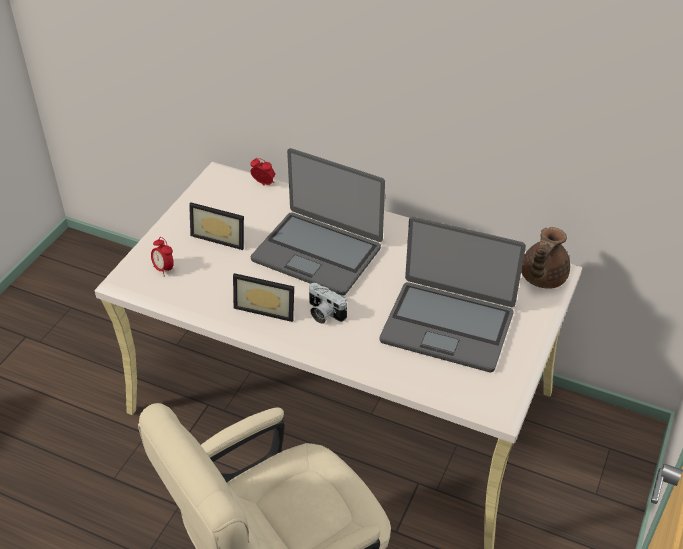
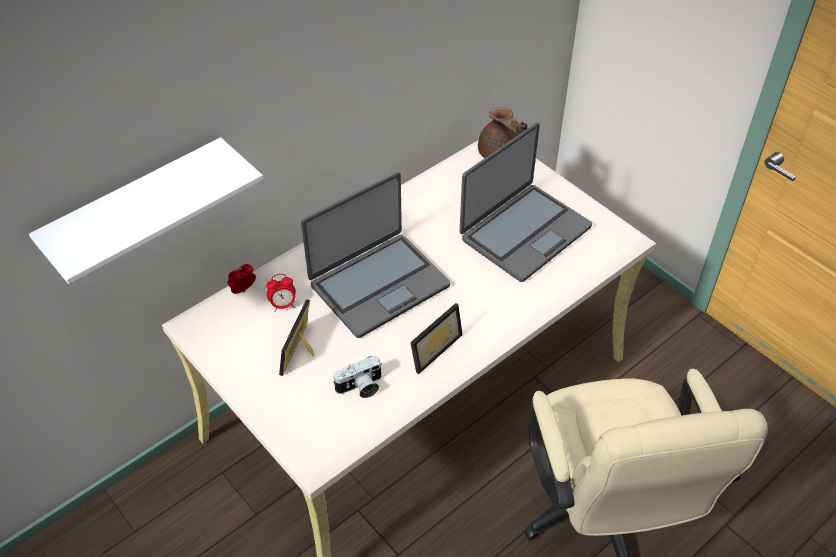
camera: 65 degrees left, 5 degrees up
alarm clock [151,237,174,277] -> alarm clock moved to [266,274,296,312]
picture frame [189,202,244,250] -> picture frame turned 150 degrees clockwise [279,299,314,376]
camera [309,283,347,324] -> camera moved to [333,355,382,398]
none -> white shelf [29,137,263,284]

